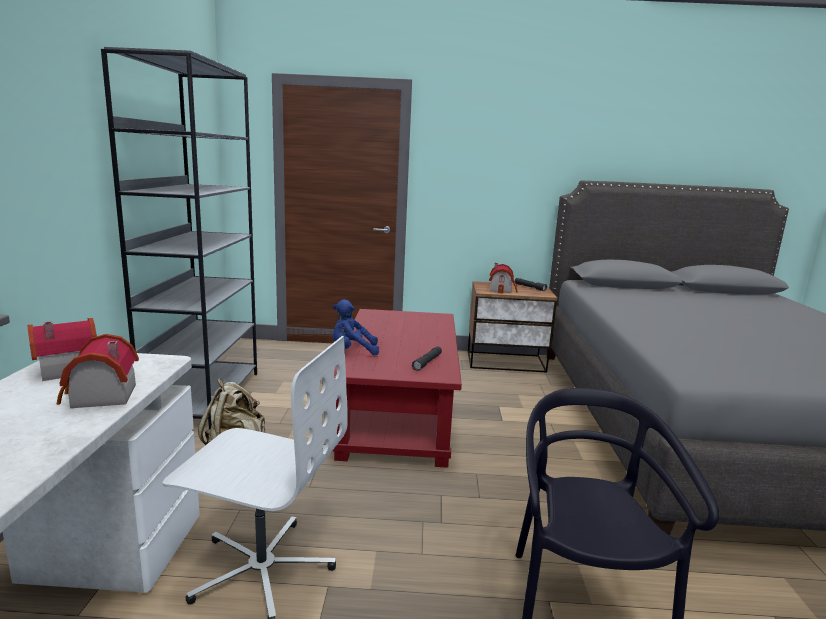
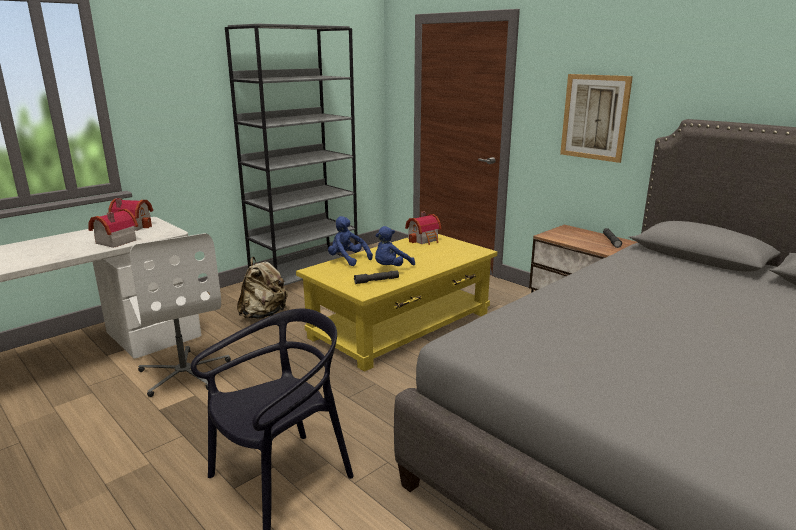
camera: 45 degrees right, 5 degrees up
red coffee table [333,309,462,468] -> yellow coffee table [296,234,497,372]
toy house [489,263,518,294] -> toy house moved to [405,211,441,245]
none -> blue plush toy [375,226,415,266]
none -> picture [560,74,633,163]

